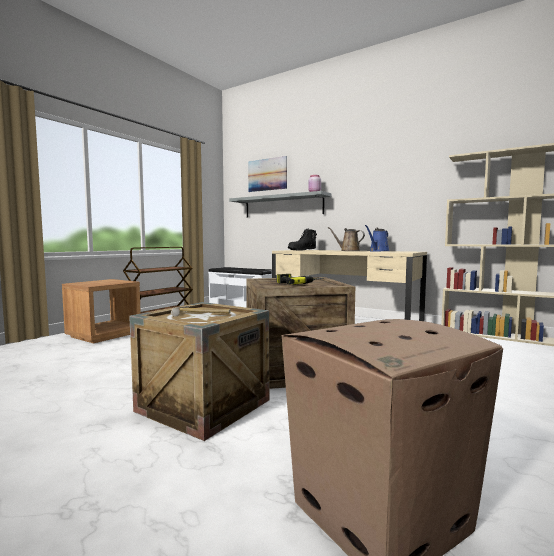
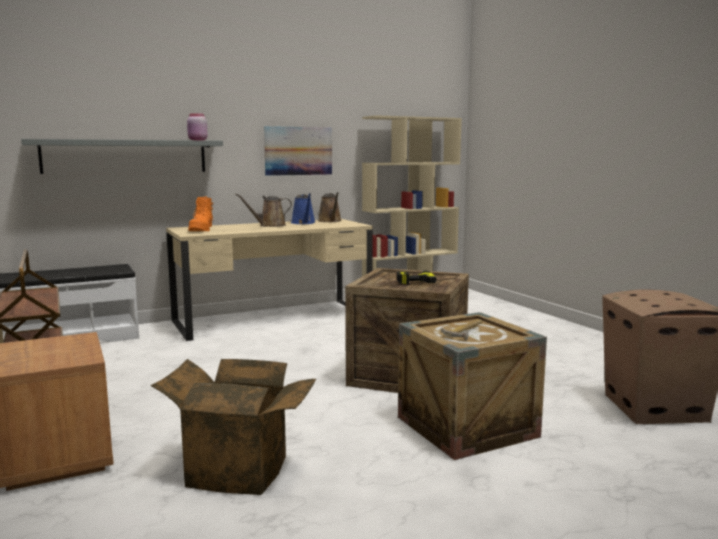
camera: 60 degrees left, 5 degrees up
picture [248,156,287,192] -> picture moved to [264,126,332,176]
black boot [288,229,317,251] -> orange boot [188,197,214,231]
none -> cardboard box [151,359,316,495]
none -> brown watering can [318,192,341,222]

